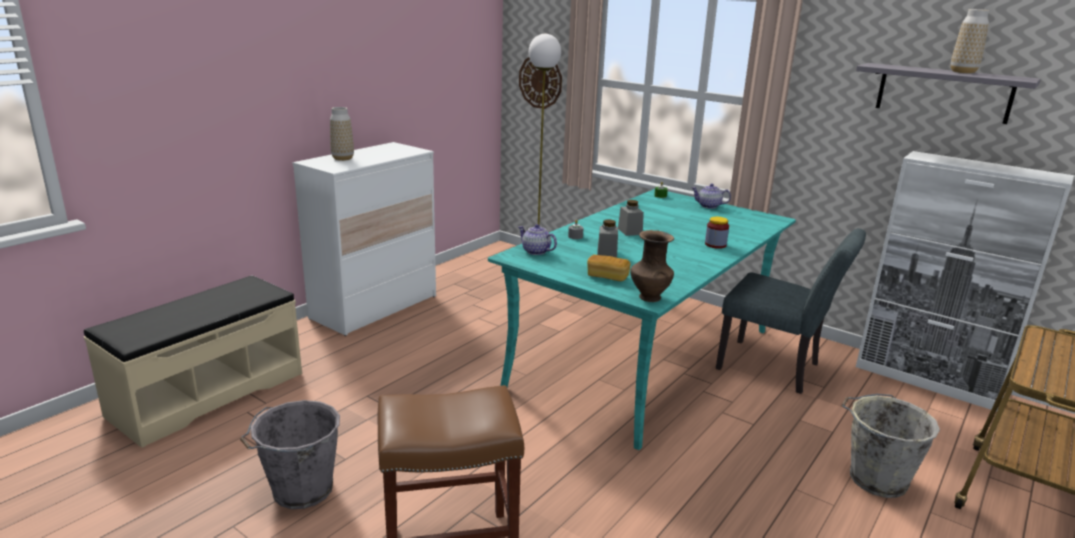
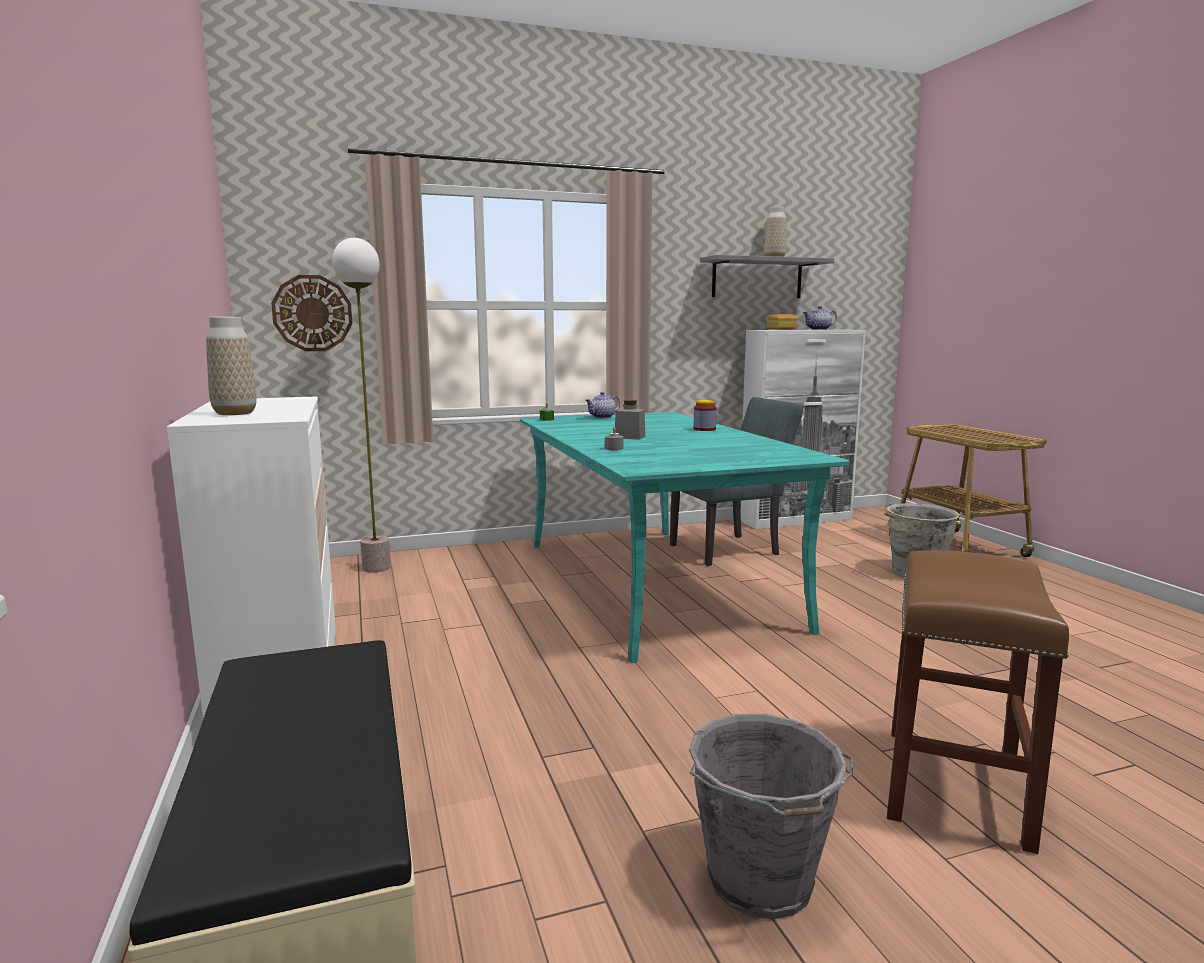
camera: 55 degrees left, 10 degrees down
teapot [518,224,557,255] -> teapot moved to [803,306,837,330]
bread [587,255,631,281] -> bread moved to [767,314,798,330]
grey jar [597,219,618,258] -> none
brown vase [630,230,674,302] -> none

